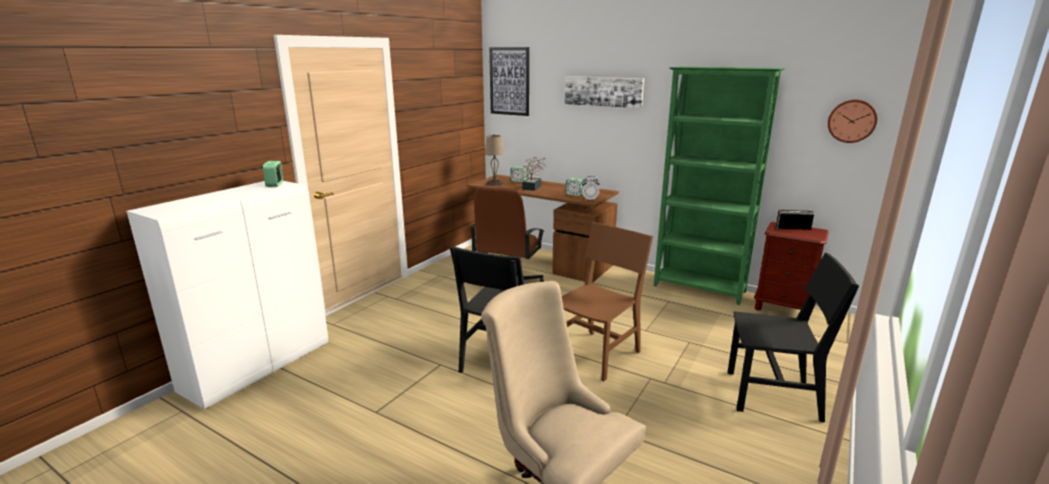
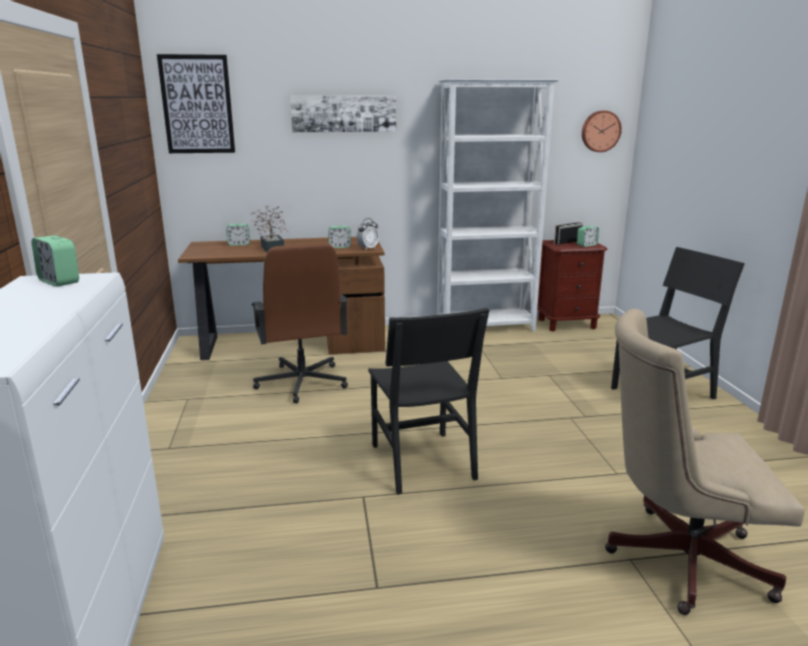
camera: 40 degrees left, 0 degrees up
beige table lamp [485,134,504,186] -> none
brown chair [562,222,653,381] -> none
green bookcase [654,66,785,305] -> white bookcase [437,79,559,331]
none -> alarm clock [577,226,599,247]

